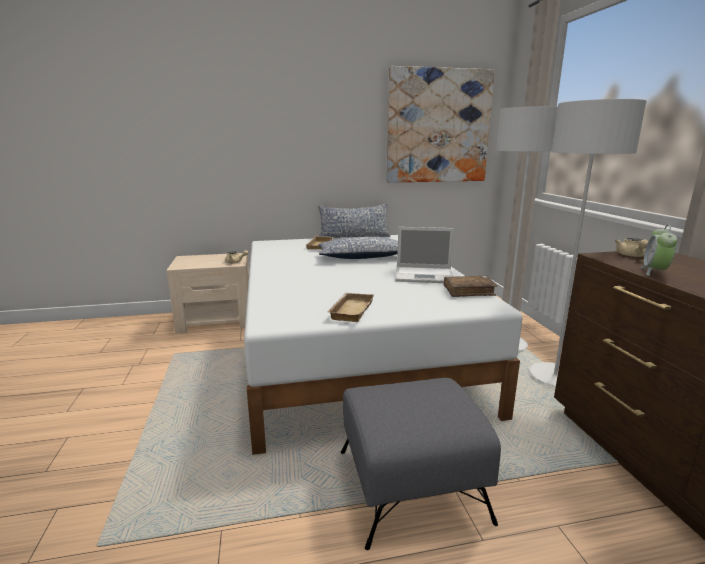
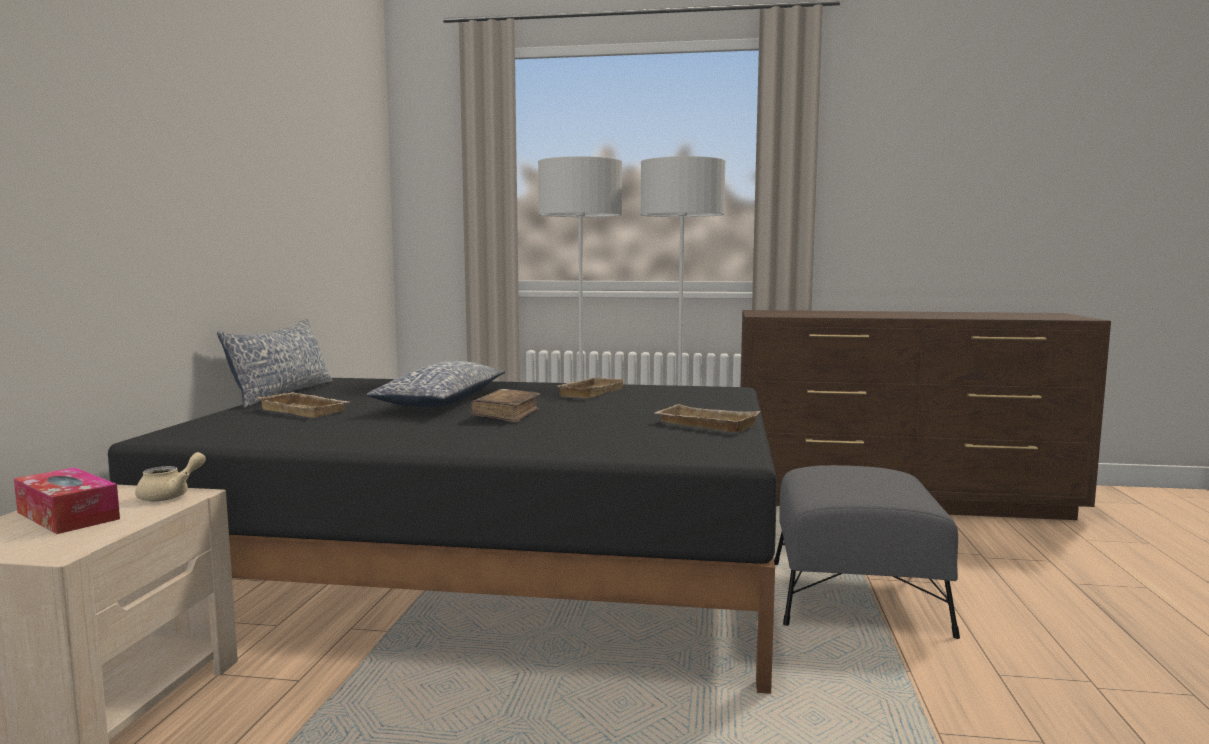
camera: 70 degrees left, 10 degrees down
white bed [244,235,523,455] -> black bed [108,378,777,694]
picture [386,66,495,183] -> none
laptop [396,227,454,283] -> beige tray [558,378,625,398]
brown book [444,276,498,297] -> brown book moved to [470,389,540,423]
beige teapot [615,238,649,257] -> none
alarm clock [641,225,677,276] -> none
none -> tissue box [14,467,120,534]

